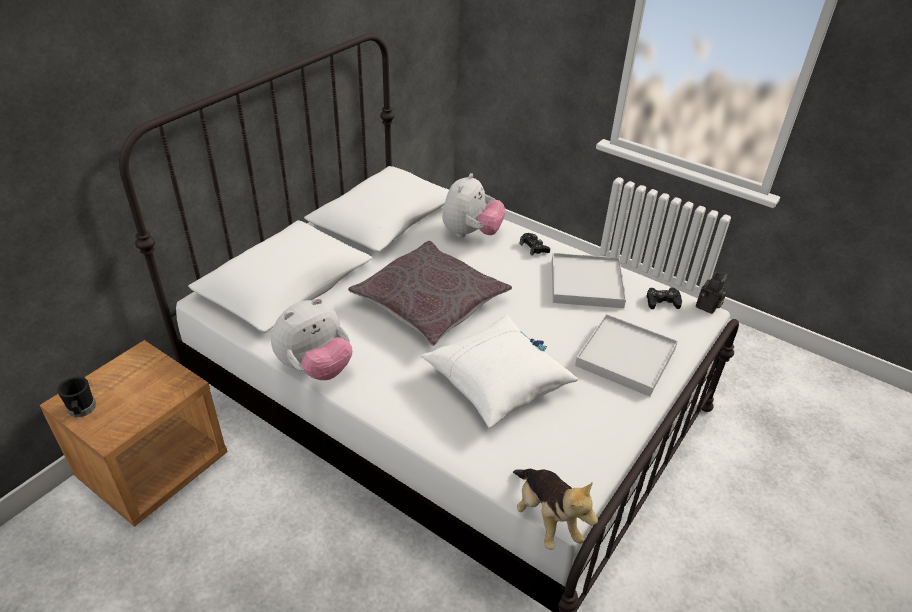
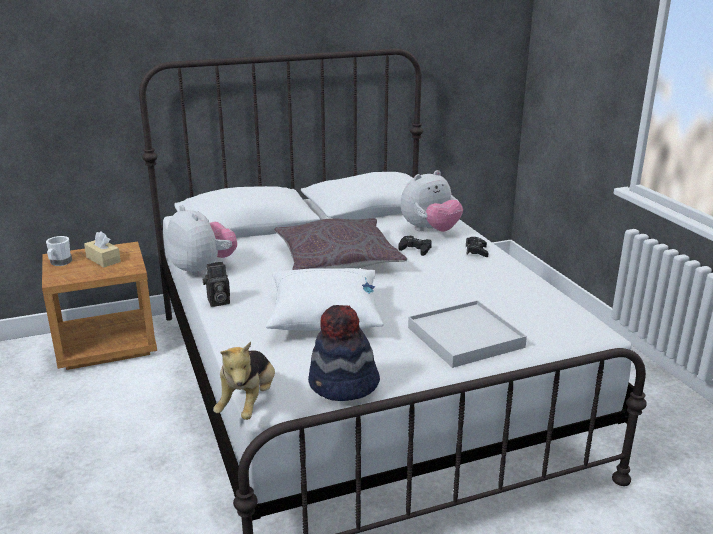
camera: 35 degrees right, 15 degrees down
black mug [57,376,96,417] -> white mug [46,236,72,266]
plush toy [271,297,353,380] -> plush toy turned 120 degrees counterclockwise [167,205,237,277]
white tray [552,253,626,308] -> none
black game controller [646,287,682,309] -> black game controller moved to [399,236,432,256]
camera [696,272,727,314] -> camera moved to [203,262,230,307]
none -> beige tissue box [84,231,121,267]
none -> hat [308,305,380,401]

